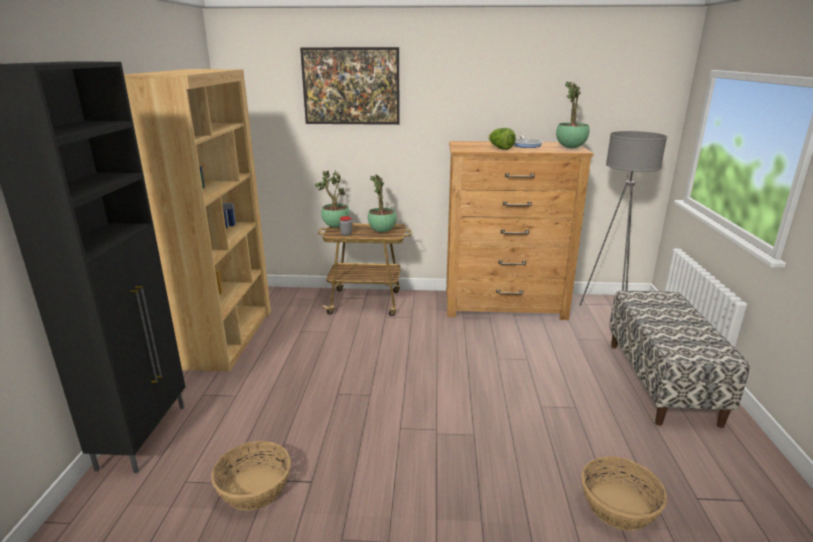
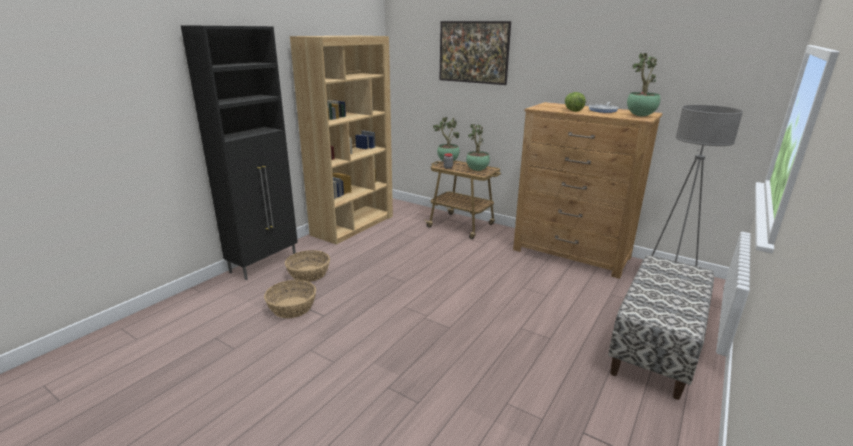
camera: 30 degrees right, 0 degrees up
basket [581,456,667,531] -> basket moved to [285,250,330,282]

